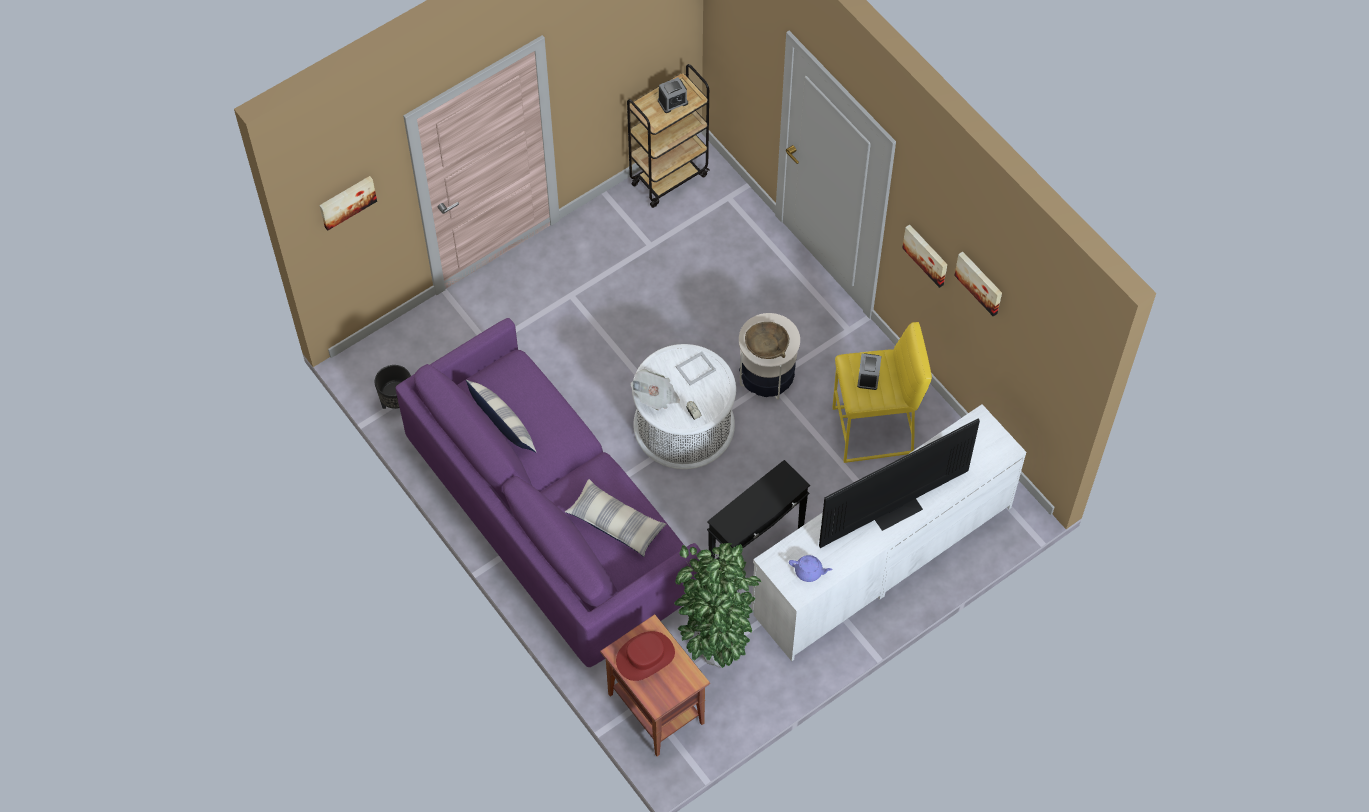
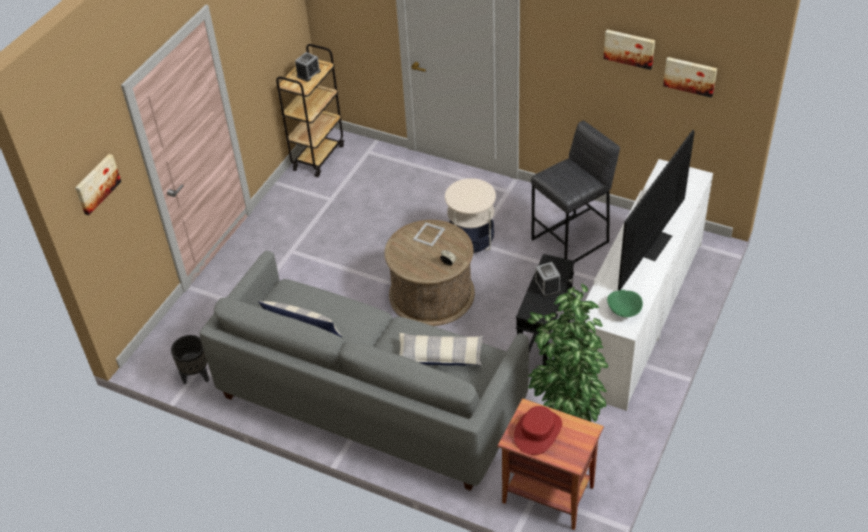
camera: 25 degrees left, 15 degrees down
purple sofa [396,318,701,667] -> grey sofa [199,251,529,491]
newspaper [631,369,680,410] -> none
white coffee table [632,344,736,469] -> brown coffee table [384,220,475,326]
brown bowl [745,322,789,359] -> none
purple teapot [789,555,833,582] -> green bowl [607,290,643,317]
yellow stool [832,322,932,463] -> grey stool [531,120,620,262]
alarm clock [857,353,881,390] -> alarm clock moved to [535,262,561,297]
picture [902,225,947,288] -> picture moved to [663,57,717,98]

